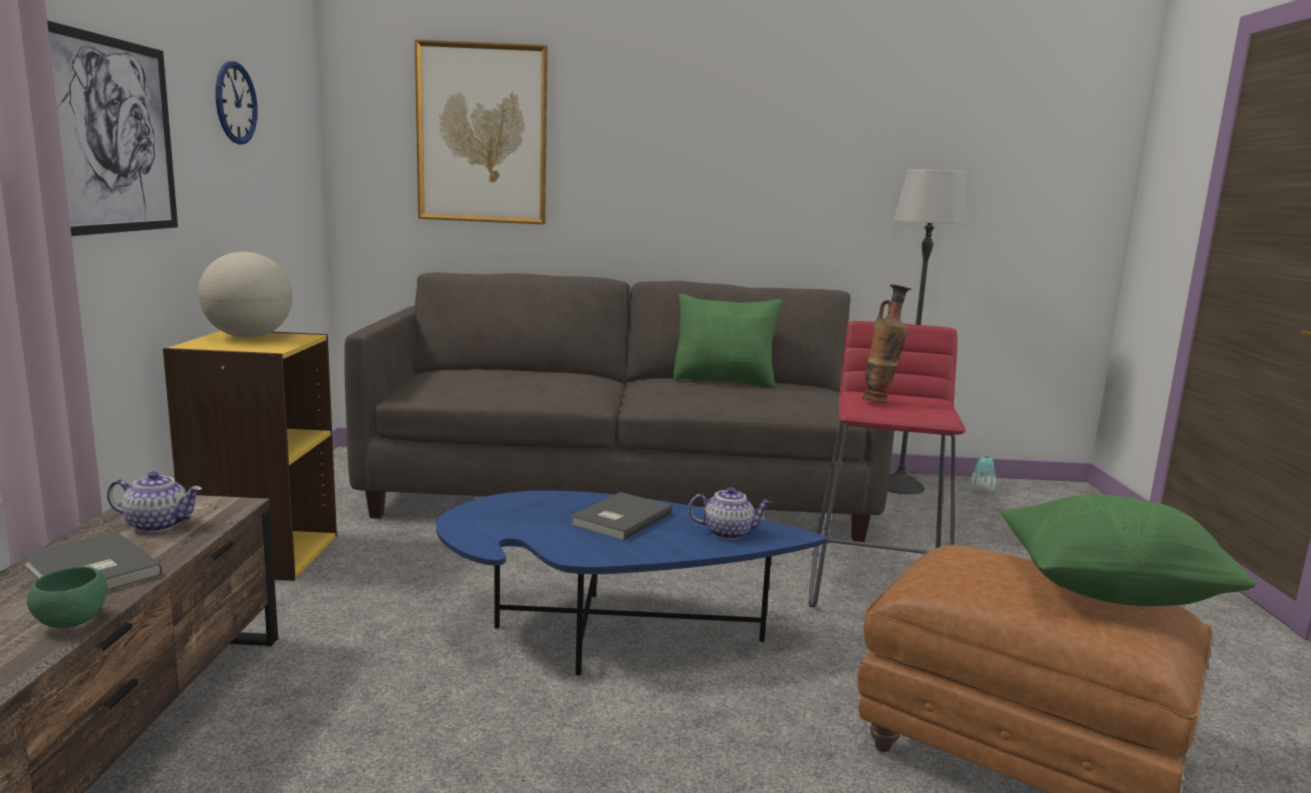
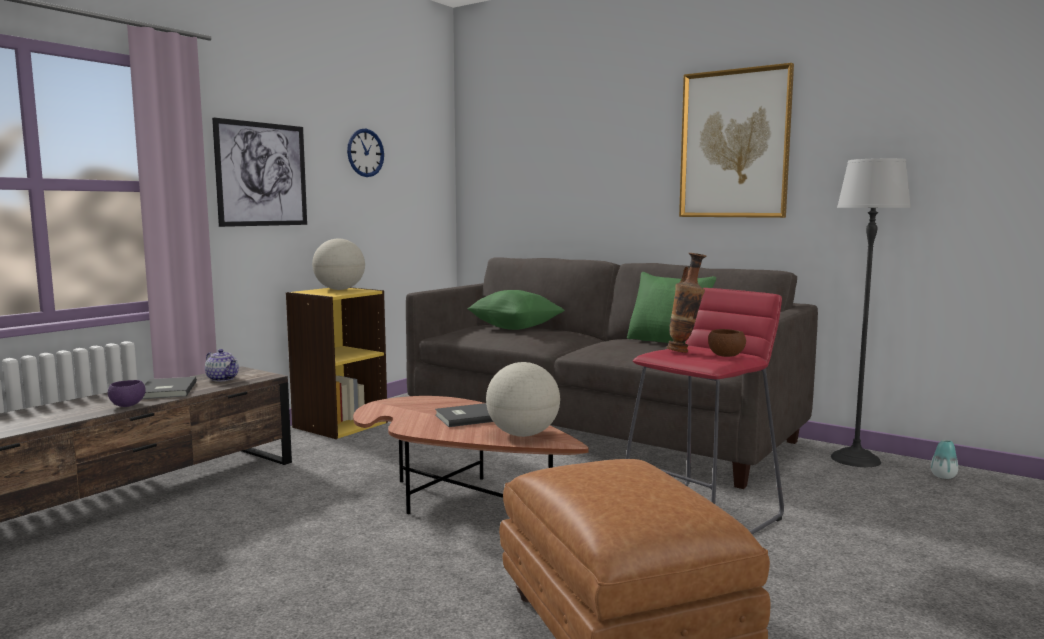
camera: 35 degrees right, 5 degrees down
green bowl [27,566,107,628] -> purple bowl [108,380,146,407]
picture [415,39,548,224] -> picture moved to [679,63,794,218]
blue coffee table [436,491,827,676] -> brown coffee table [353,396,589,514]
teapot [688,487,771,540] -> globe [486,362,560,437]
green pillow [1001,494,1257,606] -> green pillow moved to [467,290,565,330]
none -> brown bowl [708,329,746,357]

